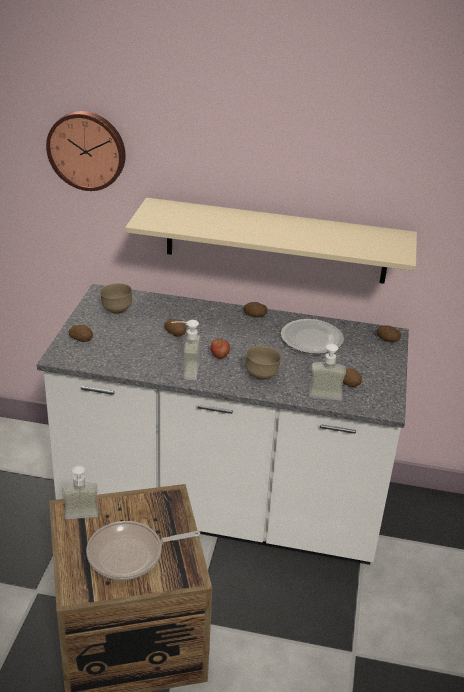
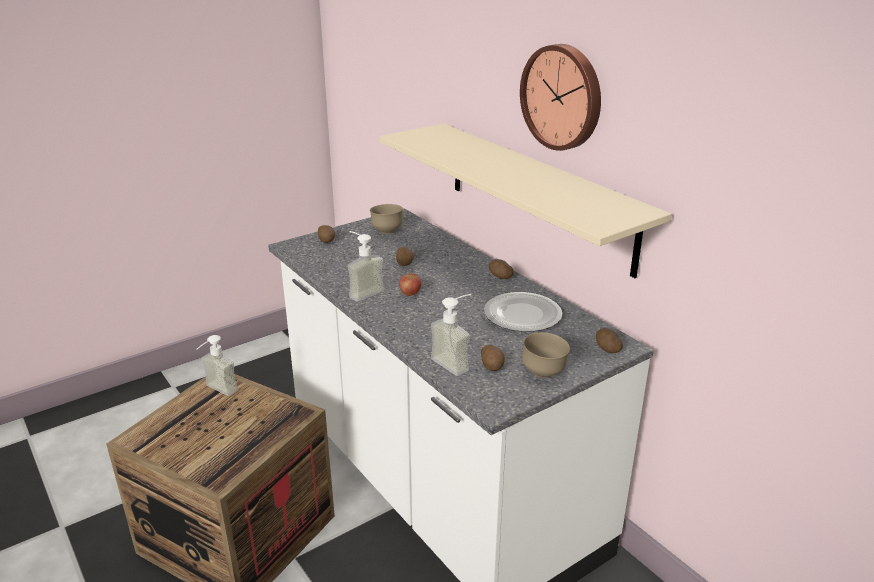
camera: 45 degrees right, 5 degrees down
wall clock [46,111,126,191] -> wall clock moved to [520,44,601,151]
frying pan [86,521,200,580] -> none
brown bowl [245,346,281,380] -> brown bowl moved to [522,332,570,378]

